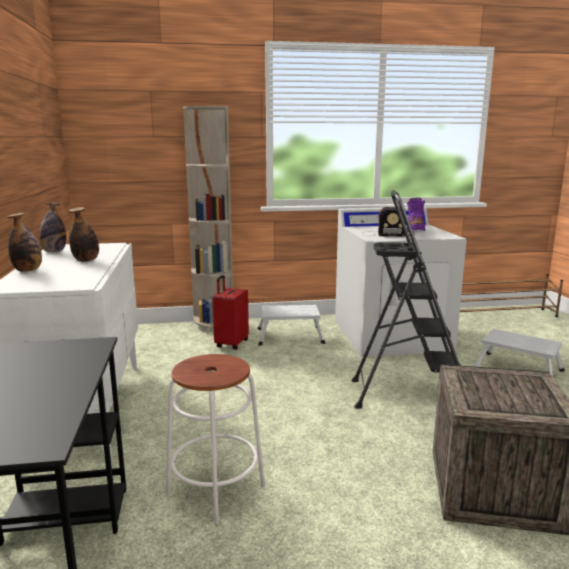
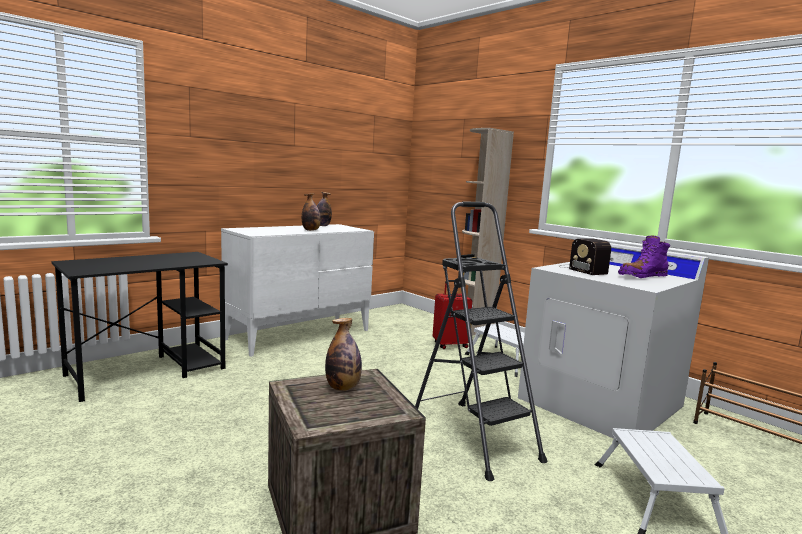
camera: 55 degrees right, 5 degrees down
bottle [7,213,42,272] -> bottle moved to [325,318,362,391]
white stool [166,354,265,525] -> none

